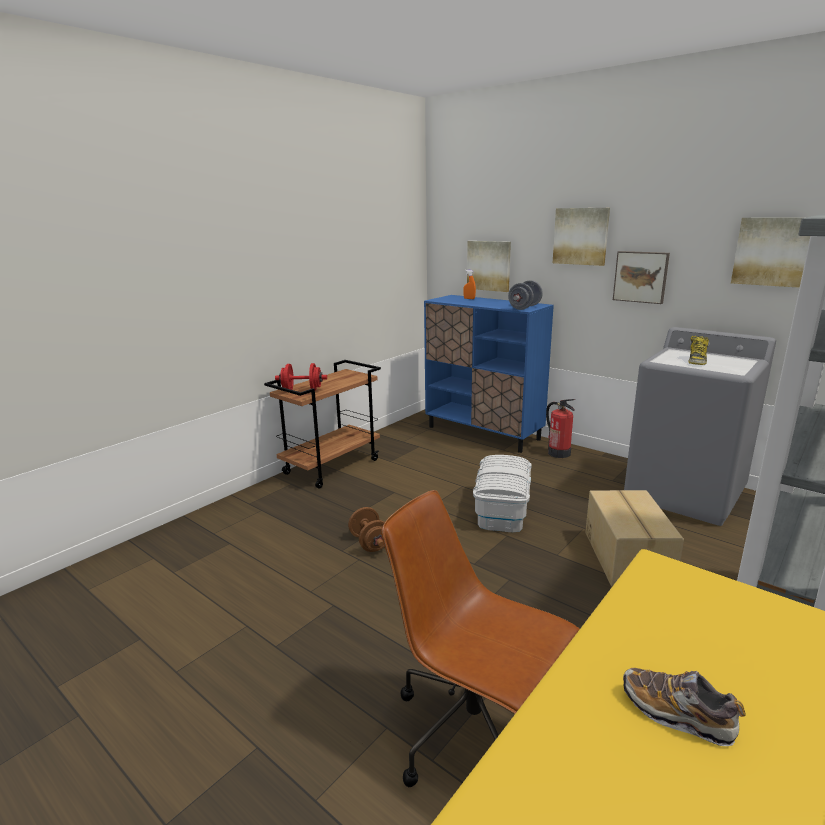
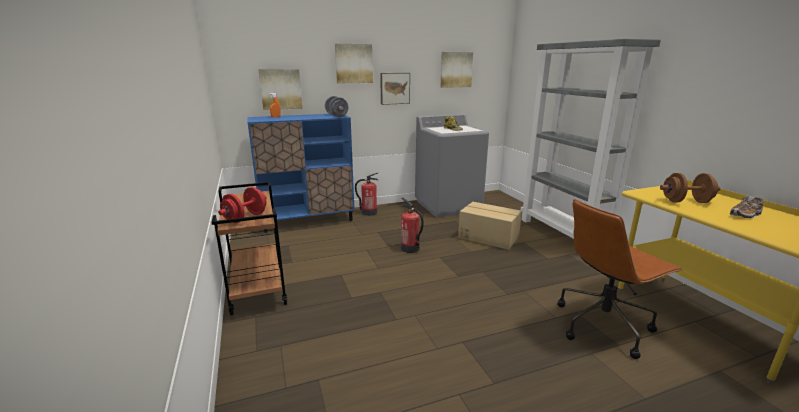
camera: 60 degrees left, 0 degrees up
brown dumbbell [348,507,385,552] -> brown dumbbell moved to [660,173,720,203]
white storage box [473,455,532,532] -> fire extinguisher [401,198,424,253]

